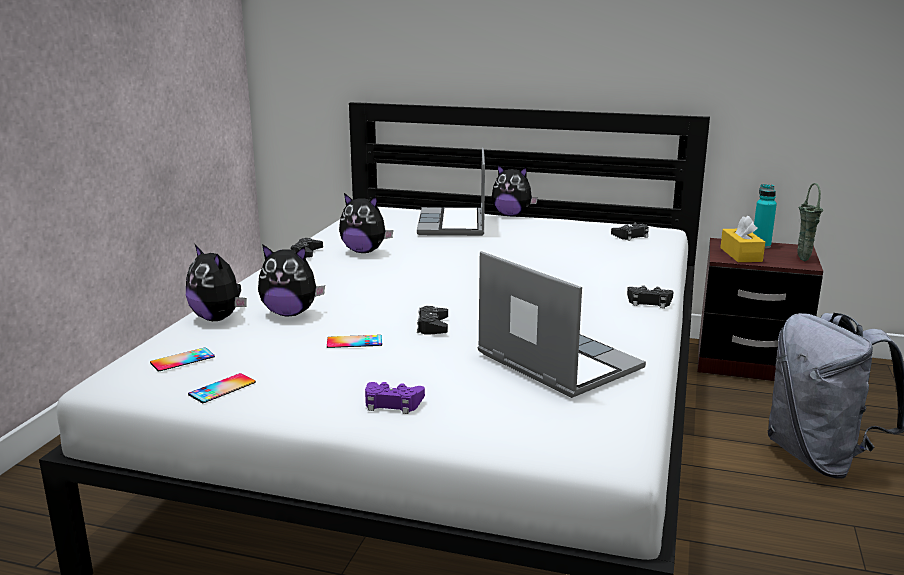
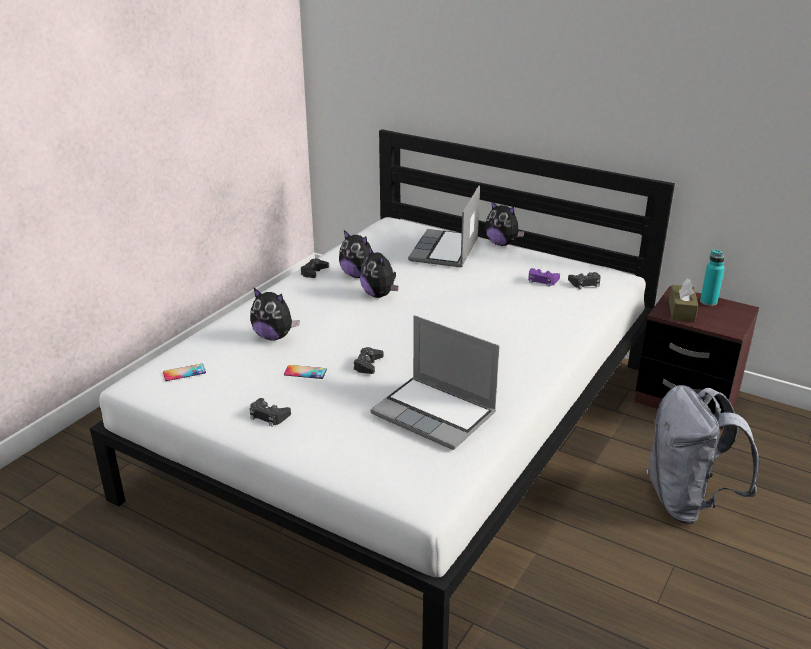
camera: 15 degrees right, 10 degrees up
plush toy [186,245,246,321] -> plush toy moved to [360,245,398,298]
phone [188,373,256,403] -> none
purple game controller [365,382,425,414] -> purple game controller moved to [528,268,560,287]
laptop [478,251,646,398] -> laptop turned 150 degrees clockwise [370,315,500,450]
black game controller [627,285,674,308] -> black game controller moved to [250,398,291,427]
yellow tissue box [720,215,765,262] -> brown tissue box [669,278,698,322]
green vase [797,183,823,261] -> none

